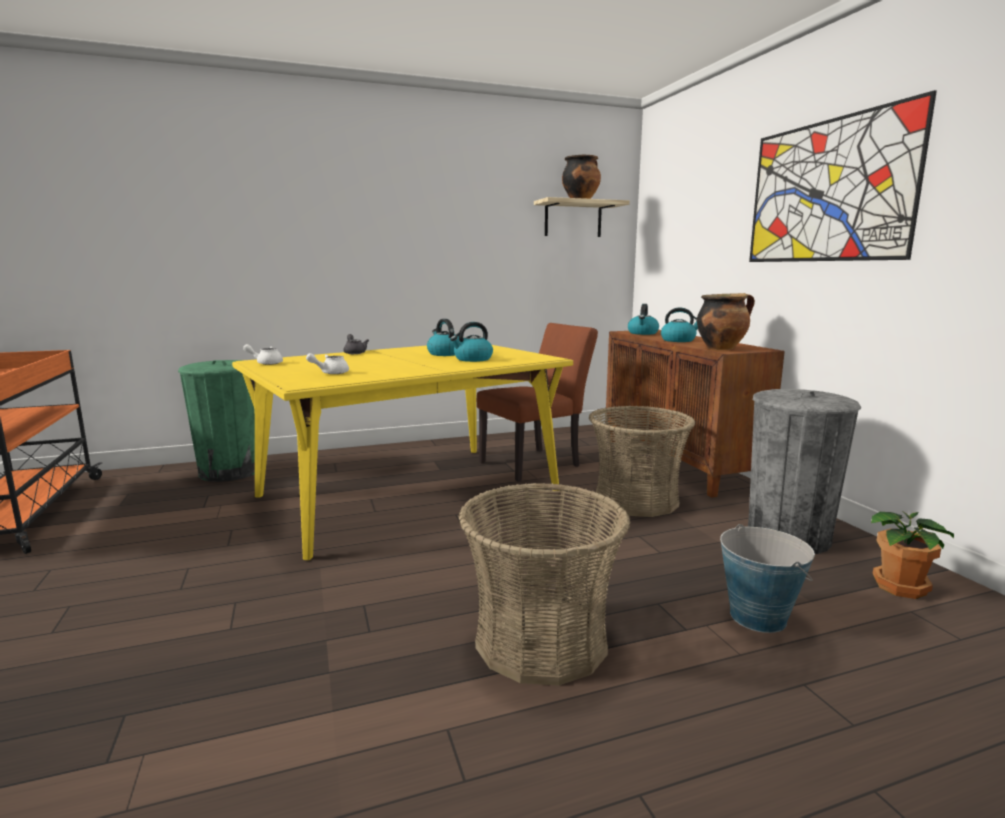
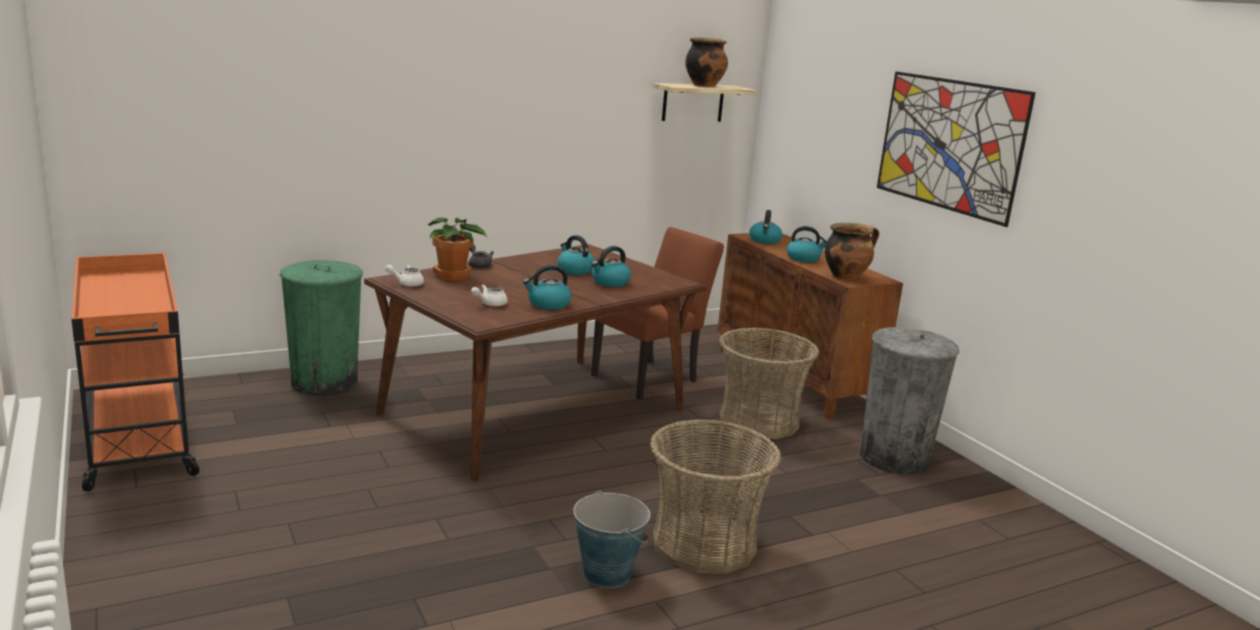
camera: 10 degrees left, 5 degrees up
yellow dining table [232,345,573,560] -> brown dining table [364,244,707,481]
bucket [720,524,815,633] -> bucket moved to [574,490,650,588]
potted plant [871,510,954,599] -> potted plant moved to [428,218,488,281]
none -> kettle [523,265,571,310]

